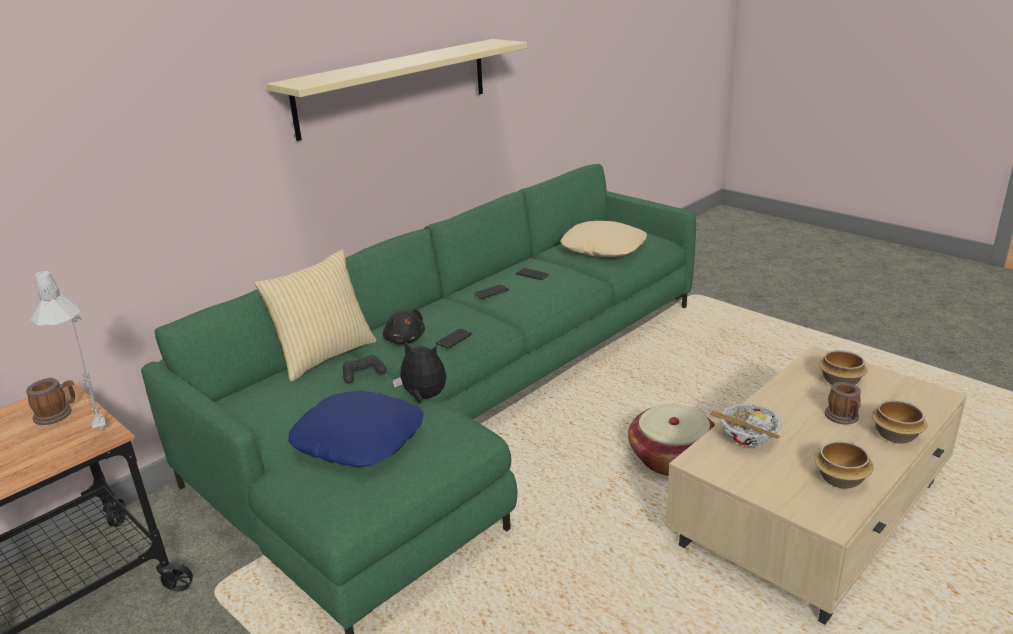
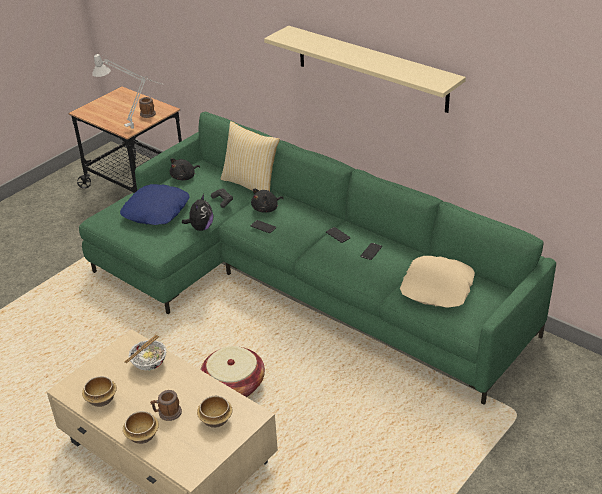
camera: 85 degrees right, 10 degrees up
none -> black plush toy [170,158,200,180]

